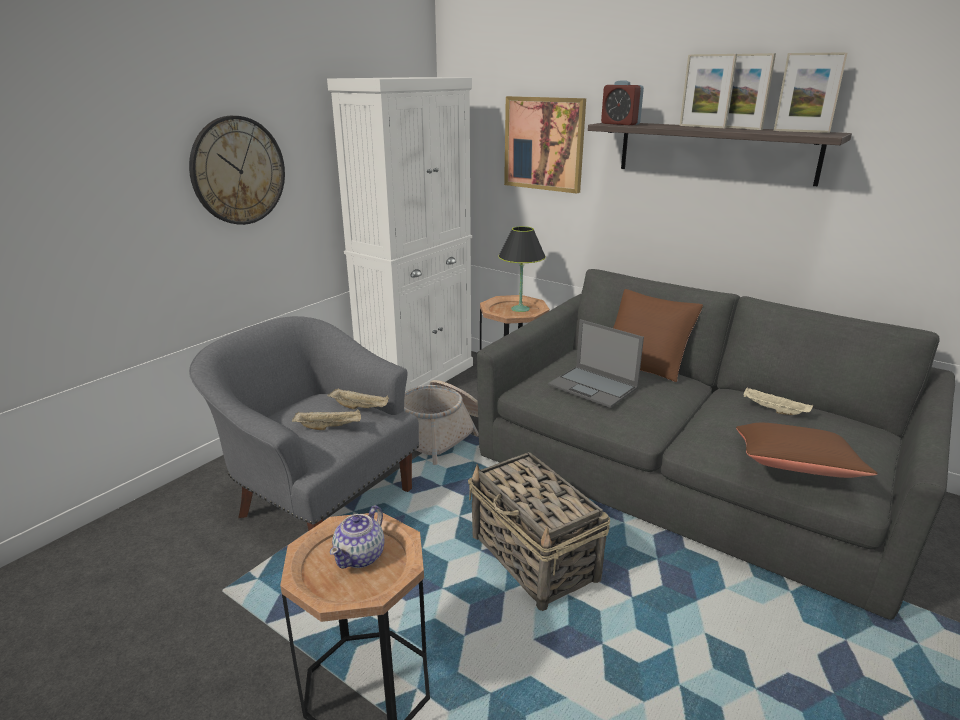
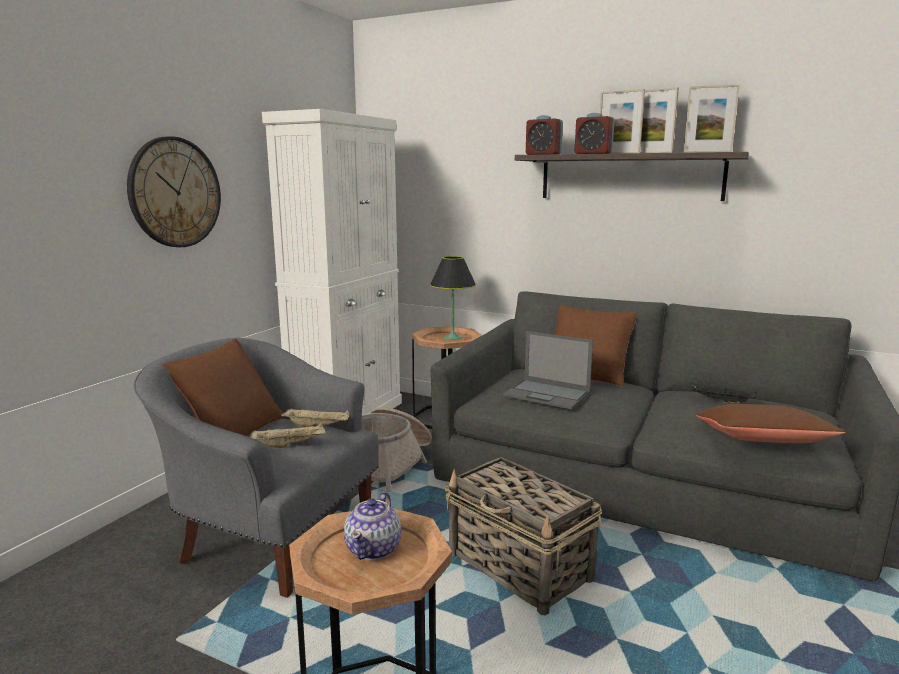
camera: 10 degrees left, 10 degrees down
picture [504,96,586,194] -> none
beige tray [744,387,813,415] -> black tray [691,383,757,404]
none -> brown pillow [162,338,285,436]
none -> alarm clock [575,113,615,154]

